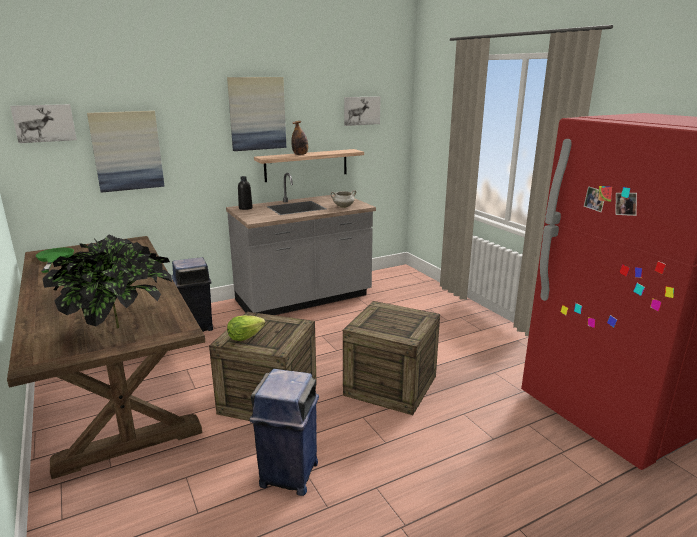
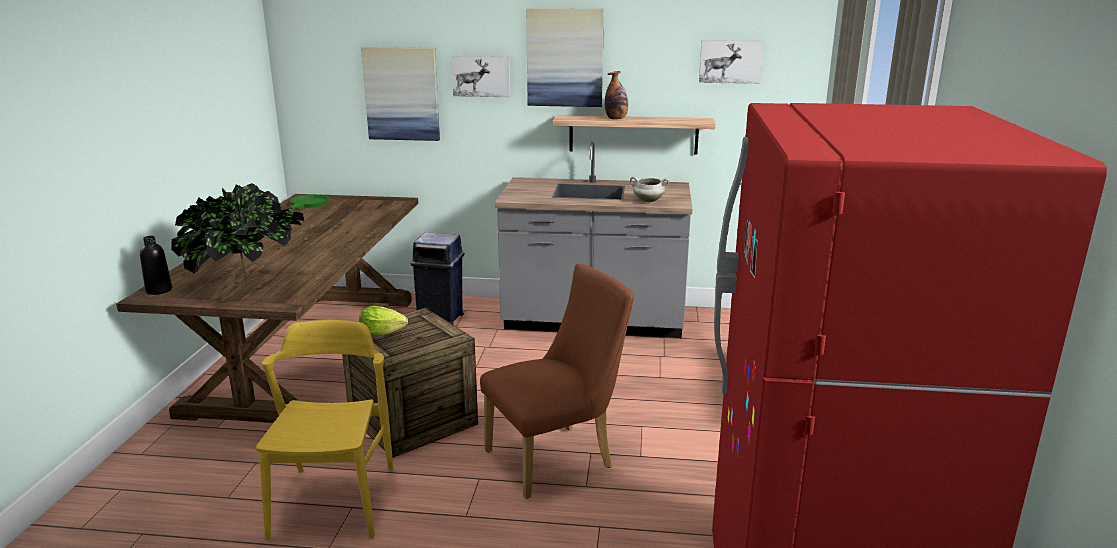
camera: 35 degrees right, 0 degrees up
picture [10,104,77,143] -> picture moved to [451,56,511,97]
black bottle [238,176,253,210] -> black bottle moved to [140,236,172,295]
blue trash can [249,369,319,496] -> yellow chair [256,320,393,540]
crate [343,301,440,415] -> brown chair [480,264,634,499]

